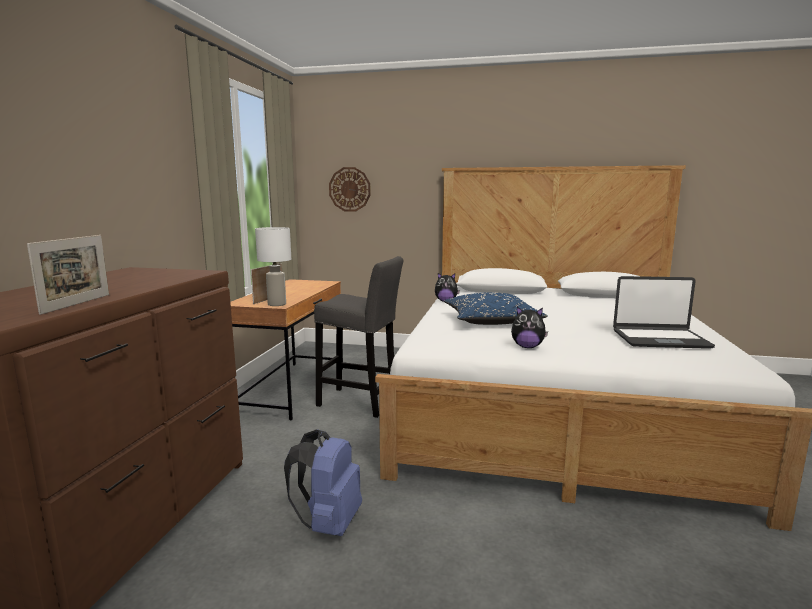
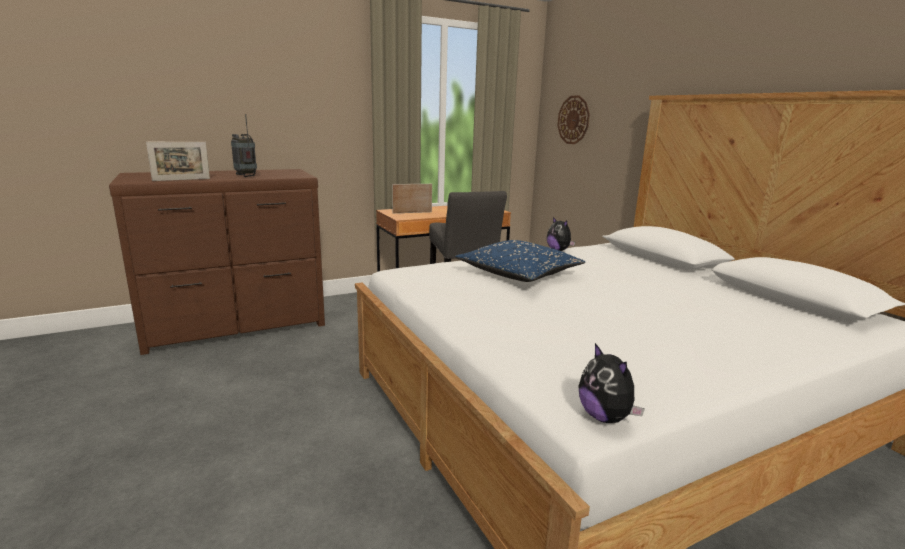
camera: 50 degrees right, 5 degrees up
white table lamp [255,227,291,306] -> none
blue backpack [284,429,362,536] -> none
plush toy [511,307,548,348] -> plush toy moved to [578,343,645,423]
laptop [613,276,715,349] -> none
none -> radio [231,114,257,177]

